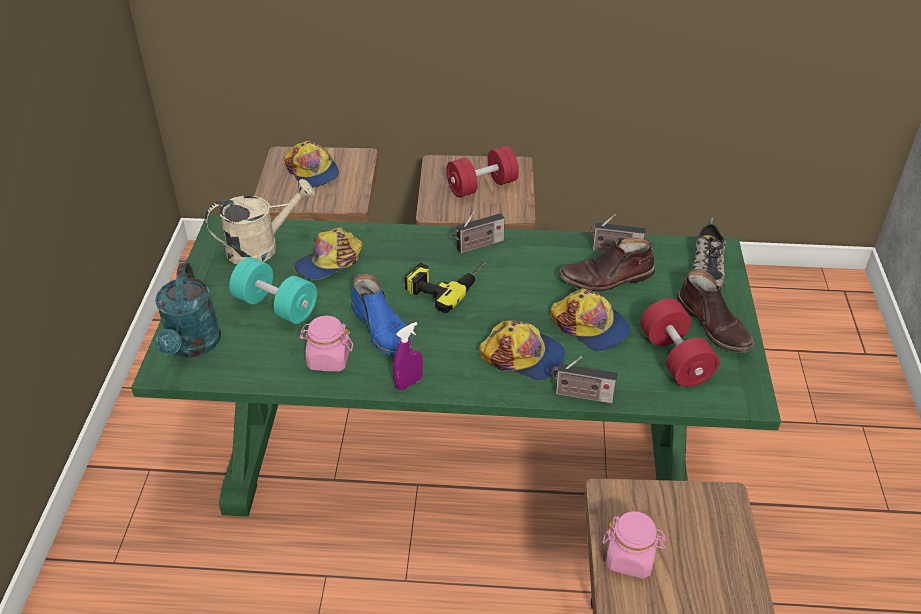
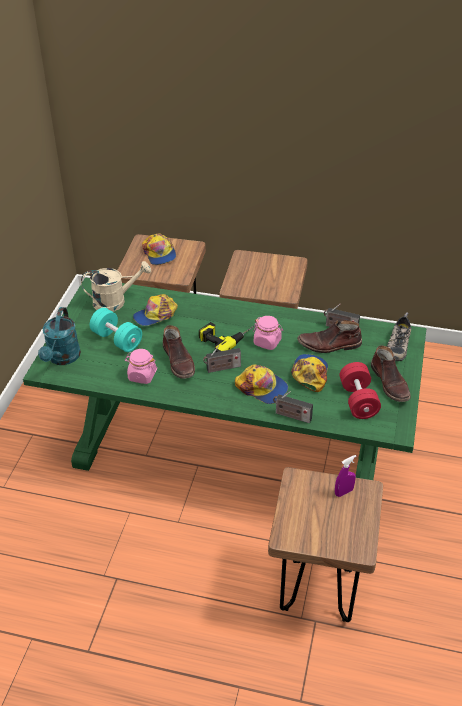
camera: 10 degrees right, 0 degrees up
blue boot [351,274,413,356] -> brown boot [163,325,195,379]
purple spray bottle [393,322,423,390] -> purple spray bottle moved to [335,455,356,497]
red dumbbell [446,146,519,197] -> none
radio [453,210,505,254] -> radio moved to [203,345,241,373]
cap [550,288,631,351] -> cap turned 135 degrees counterclockwise [291,354,328,392]
pink jar [602,511,666,579] -> pink jar moved to [253,316,283,350]

